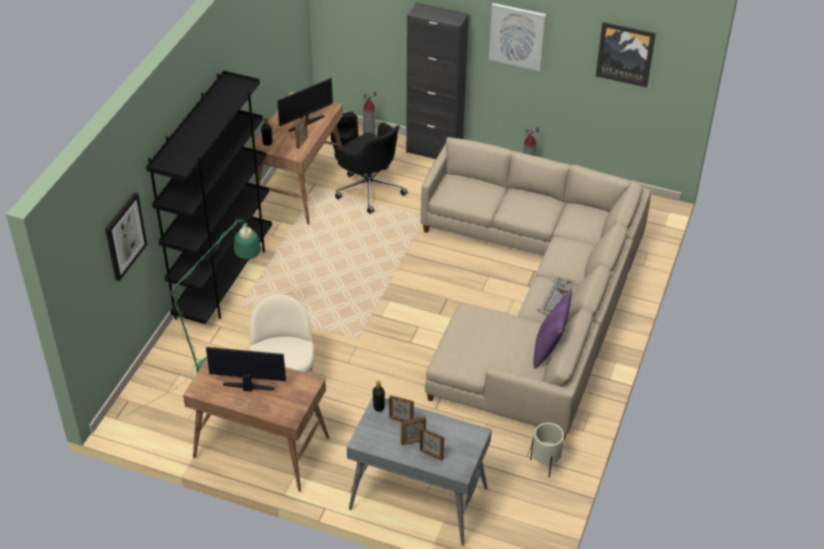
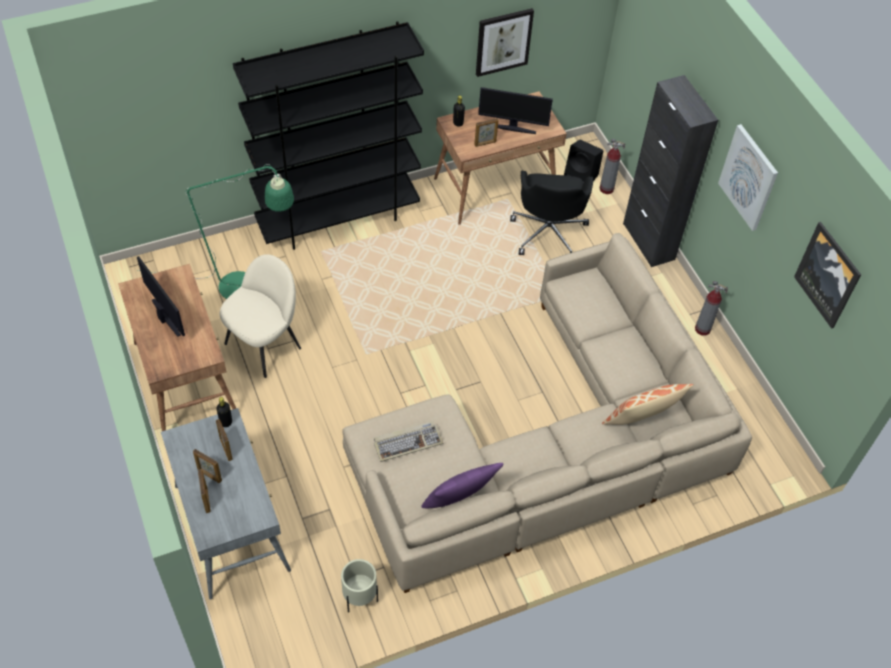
camera: 45 degrees right, 10 degrees up
picture [105,192,147,281] -> picture moved to [476,8,534,77]
keyboard [537,276,575,315] -> keyboard moved to [374,421,443,462]
none -> pillow [602,384,693,425]

